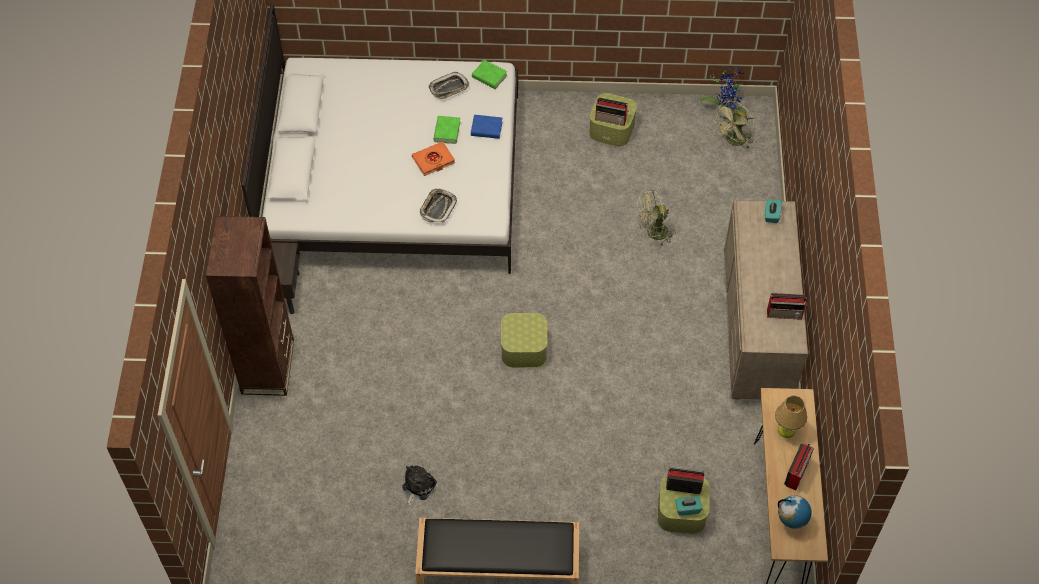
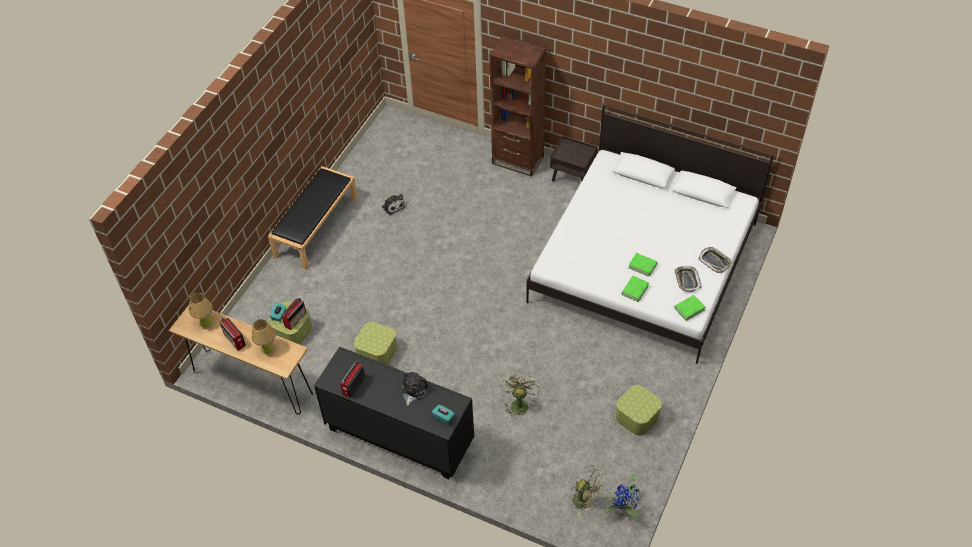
camera: 115 degrees right, 5 degrees down
orange book [412,142,455,176] -> none
tray [420,189,457,222] -> tray moved to [698,247,732,273]
blue book [471,115,502,139] -> green book [622,276,649,302]
storage box [501,313,547,368] -> storage box moved to [354,322,397,365]
radio [595,98,629,126] -> none
green fan [713,101,755,149] -> green fan turned 150 degrees clockwise [572,469,605,516]
beige dresser [724,200,808,399] -> black dresser [314,347,474,479]
globe [778,495,812,529] -> table lamp [189,293,213,327]
none -> plush toy [401,372,429,406]

